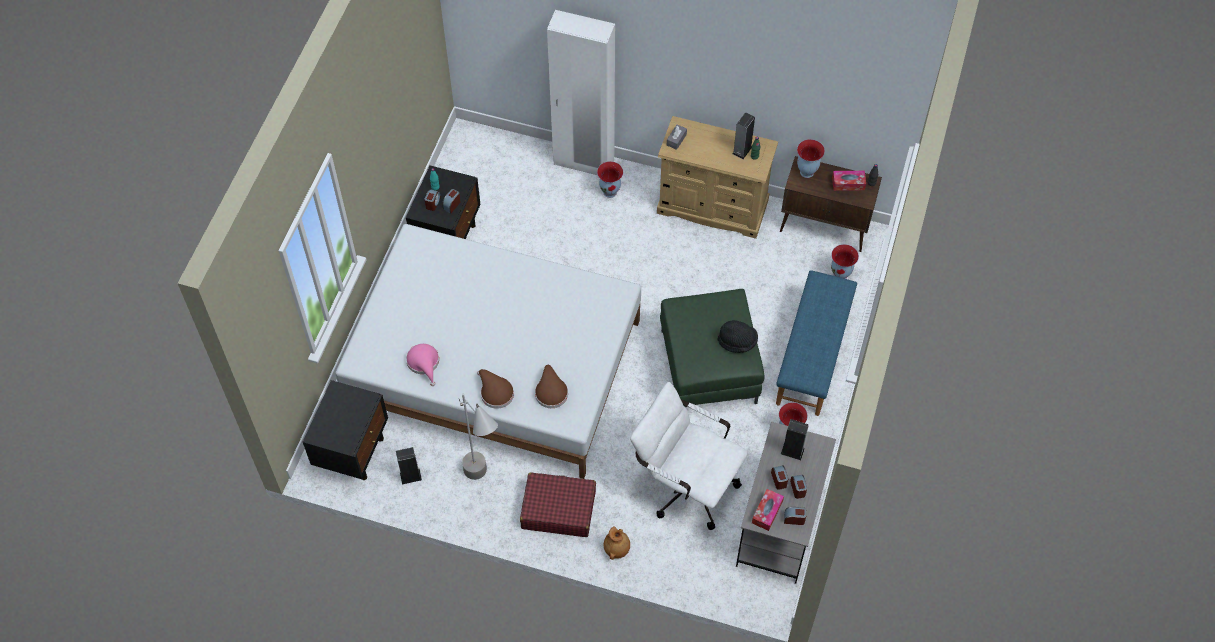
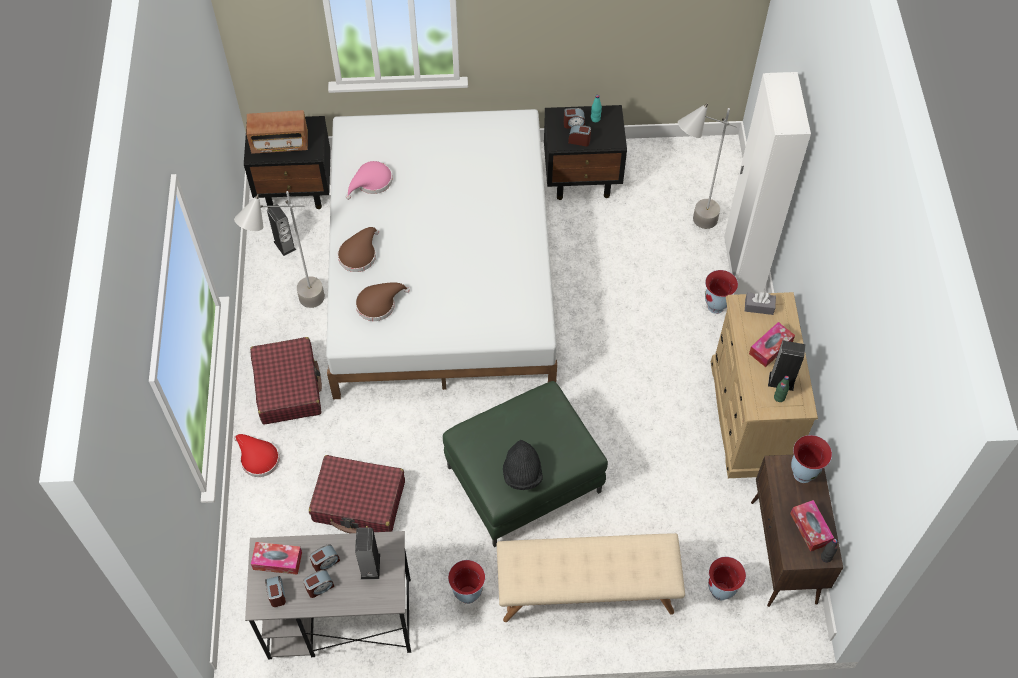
camera: 70 degrees right, 0 degrees up
brown vase [604,526,630,560] -> red hat [234,434,280,477]
white office chair [630,382,748,530] -> red suitcase [309,455,405,533]
blue bench [776,270,857,416] -> beige bench [497,533,685,622]
none -> radio [246,110,308,154]
none -> grey floor lamp [678,103,737,229]
none -> tissue box [749,322,795,367]

